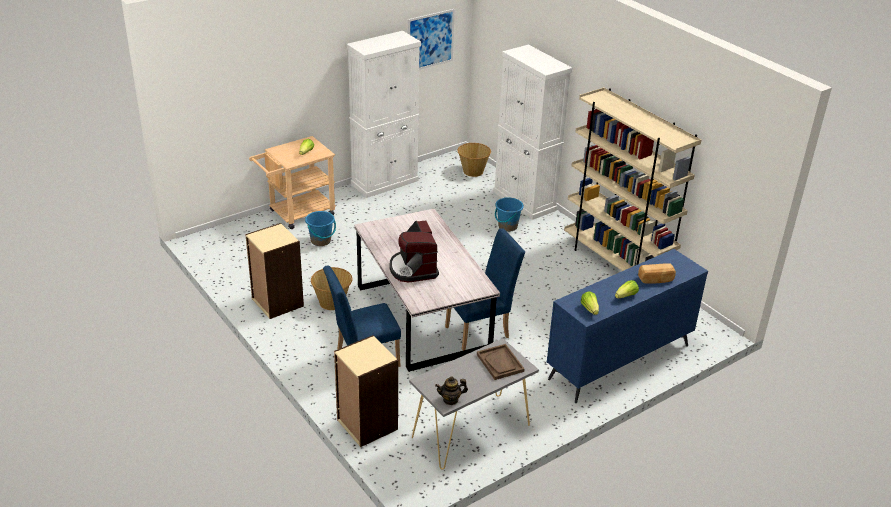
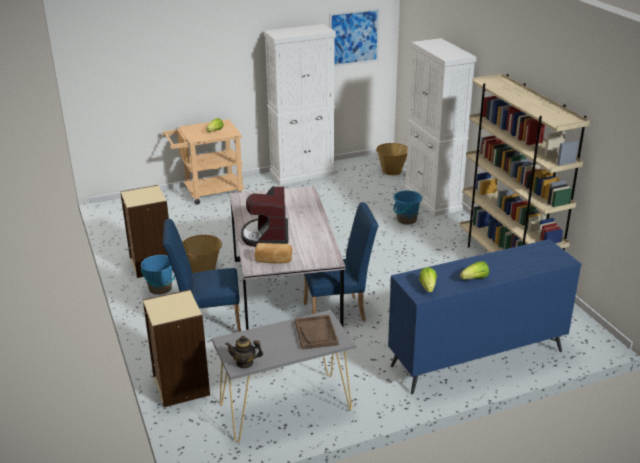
camera: 15 degrees right, 5 degrees down
blue bucket [305,211,336,246] -> blue bucket moved to [140,255,175,295]
bread [638,263,676,284] -> bread moved to [254,243,292,263]

